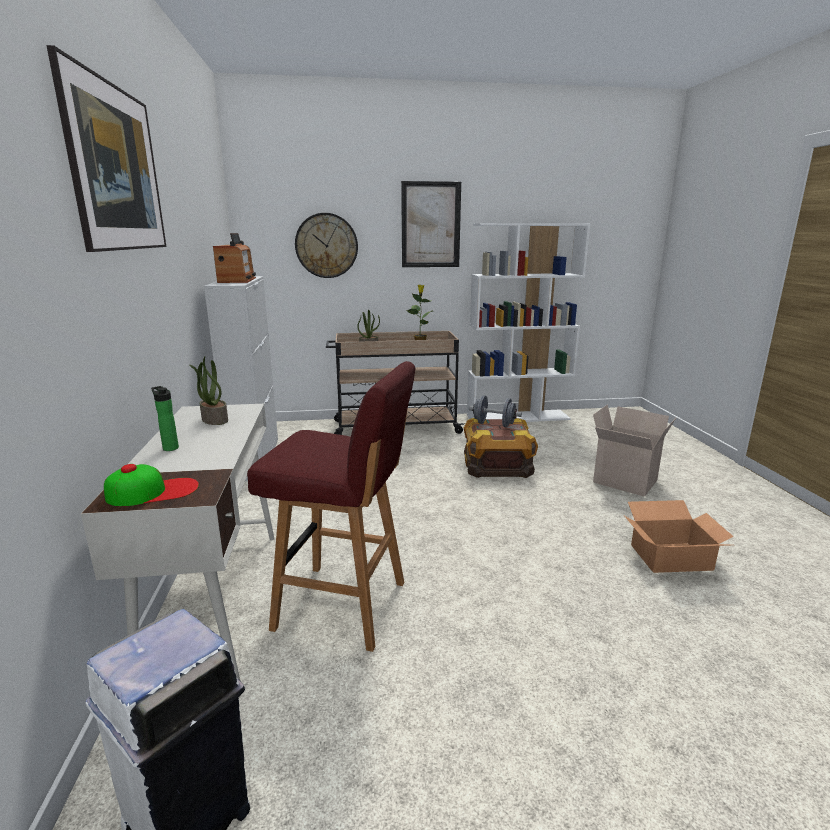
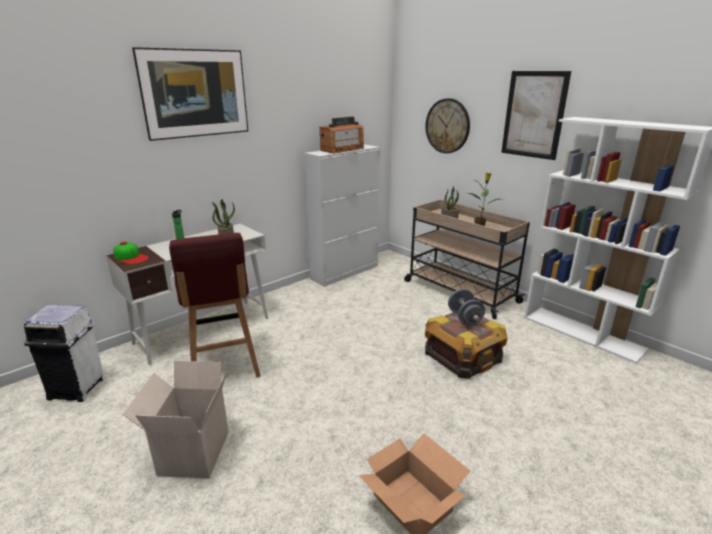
camera: 55 degrees right, 5 degrees up
cardboard box [593,405,677,497] -> cardboard box moved to [123,361,229,478]

